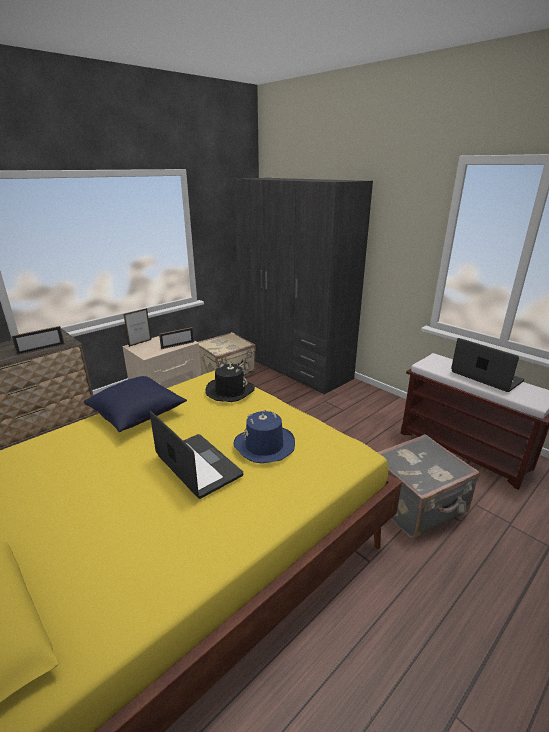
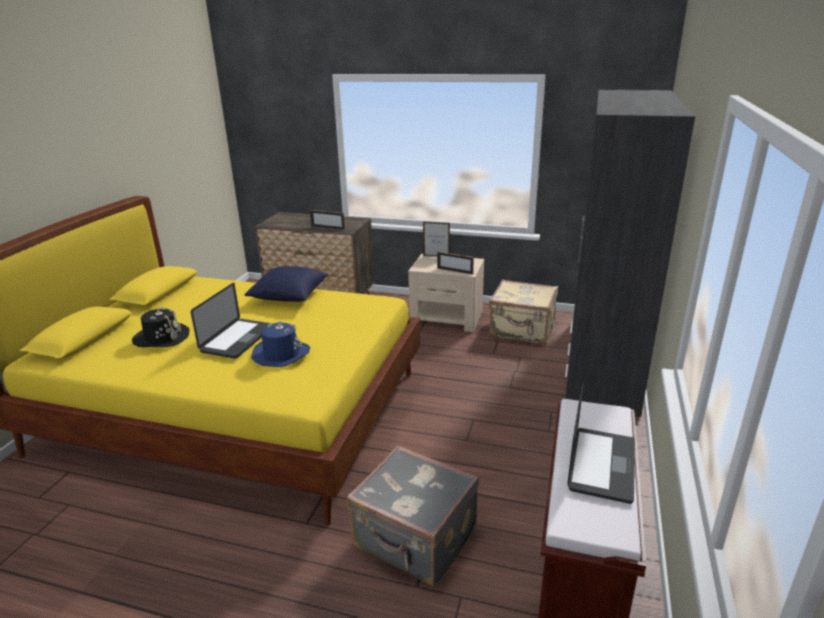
camera: 60 degrees right, 0 degrees up
black hat [205,363,255,402] -> black hat moved to [132,307,189,347]

